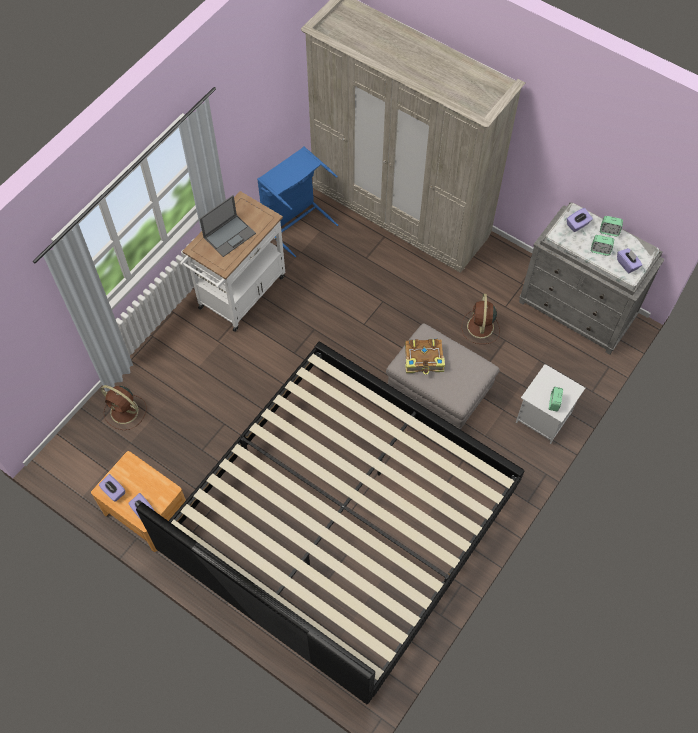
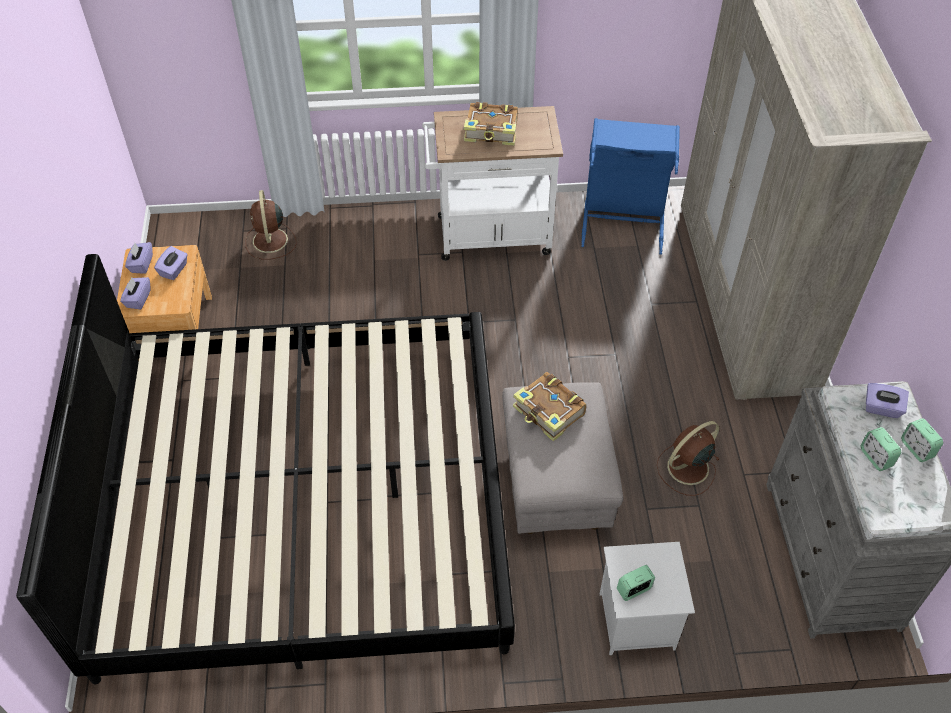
camera: 50 degrees right, 10 degrees down
laptop [199,195,256,257] -> book [464,102,518,146]
purple tissue box [617,248,642,273] -> purple tissue box moved to [154,246,188,280]

